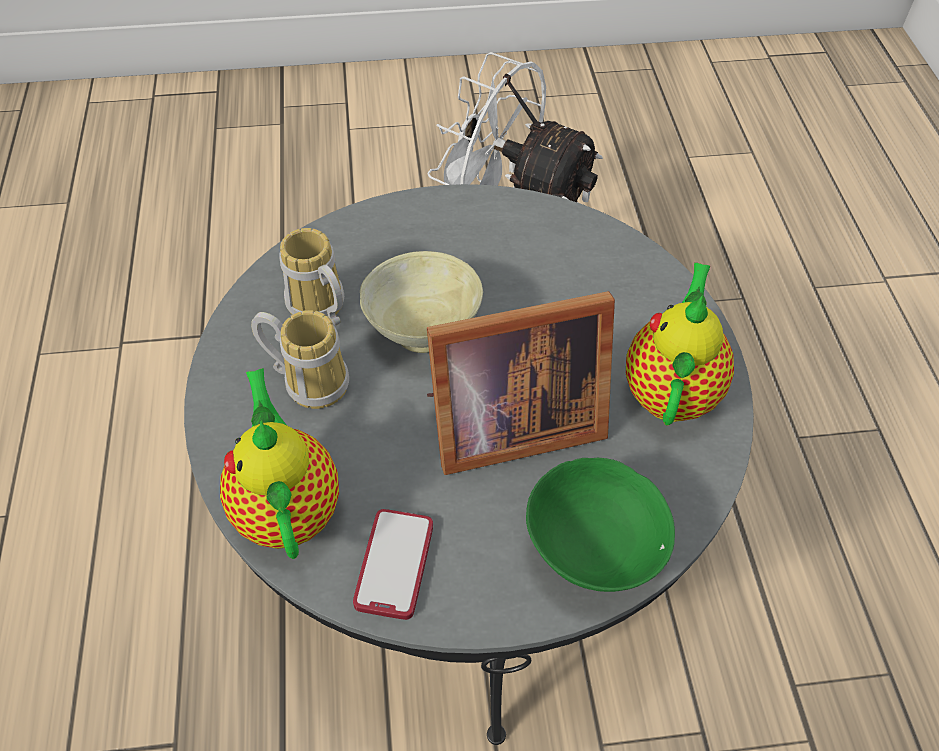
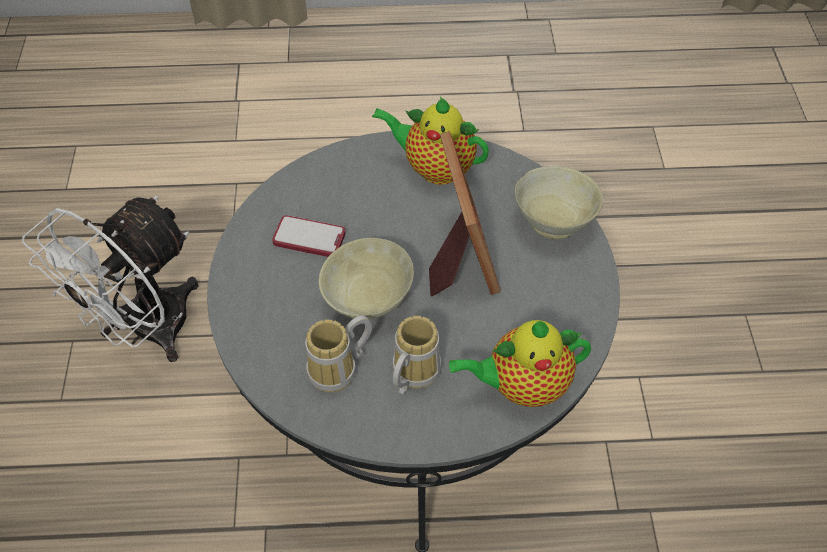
camera: 85 degrees left, 0 degrees up
phone [353,509,433,620] -> phone moved to [272,215,346,257]
green bowl [526,458,675,592] -> beige bowl [515,166,603,239]

